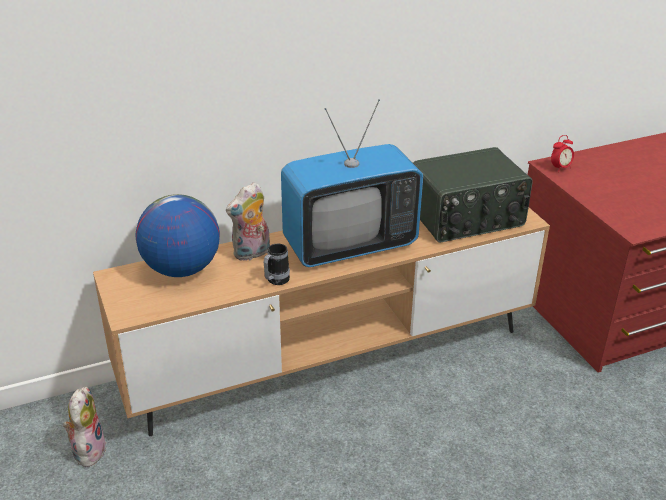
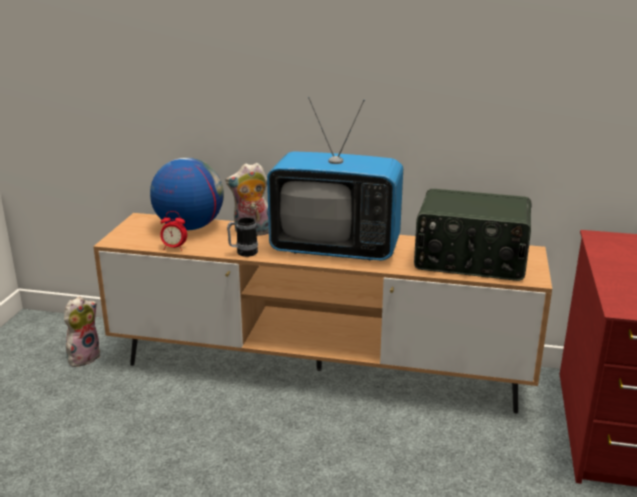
camera: 35 degrees right, 10 degrees down
alarm clock [551,135,574,172] -> alarm clock moved to [160,211,187,251]

